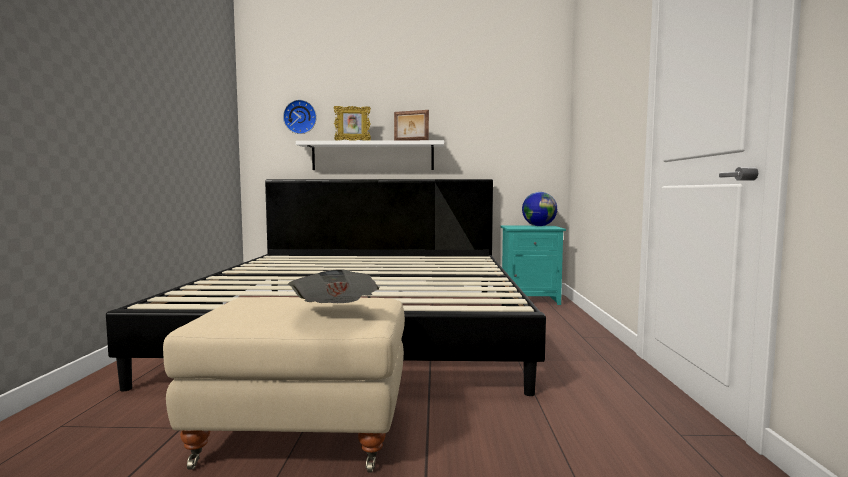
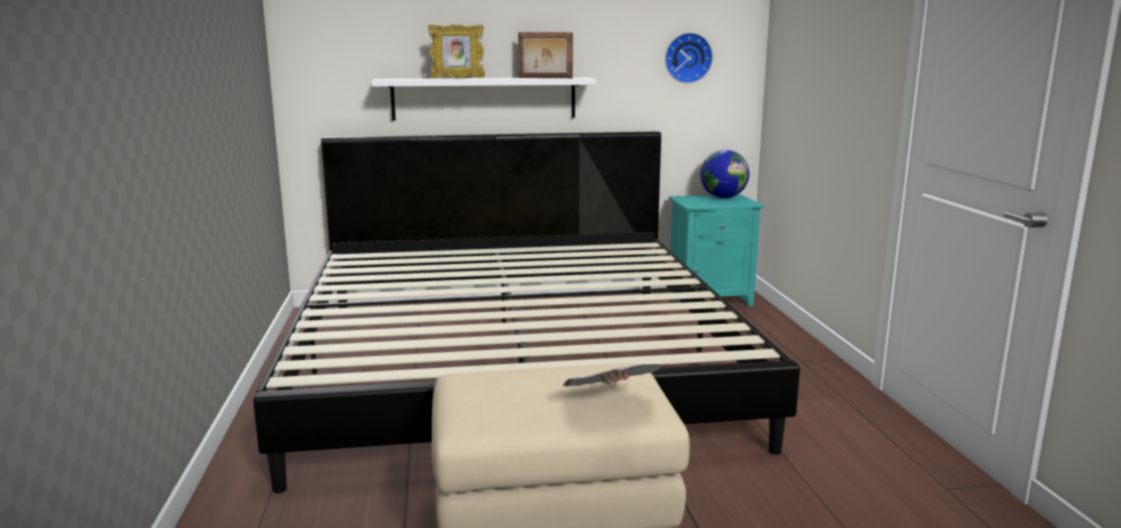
camera: 10 degrees left, 10 degrees up
wall clock [283,100,317,134] -> wall clock moved to [665,32,713,84]

